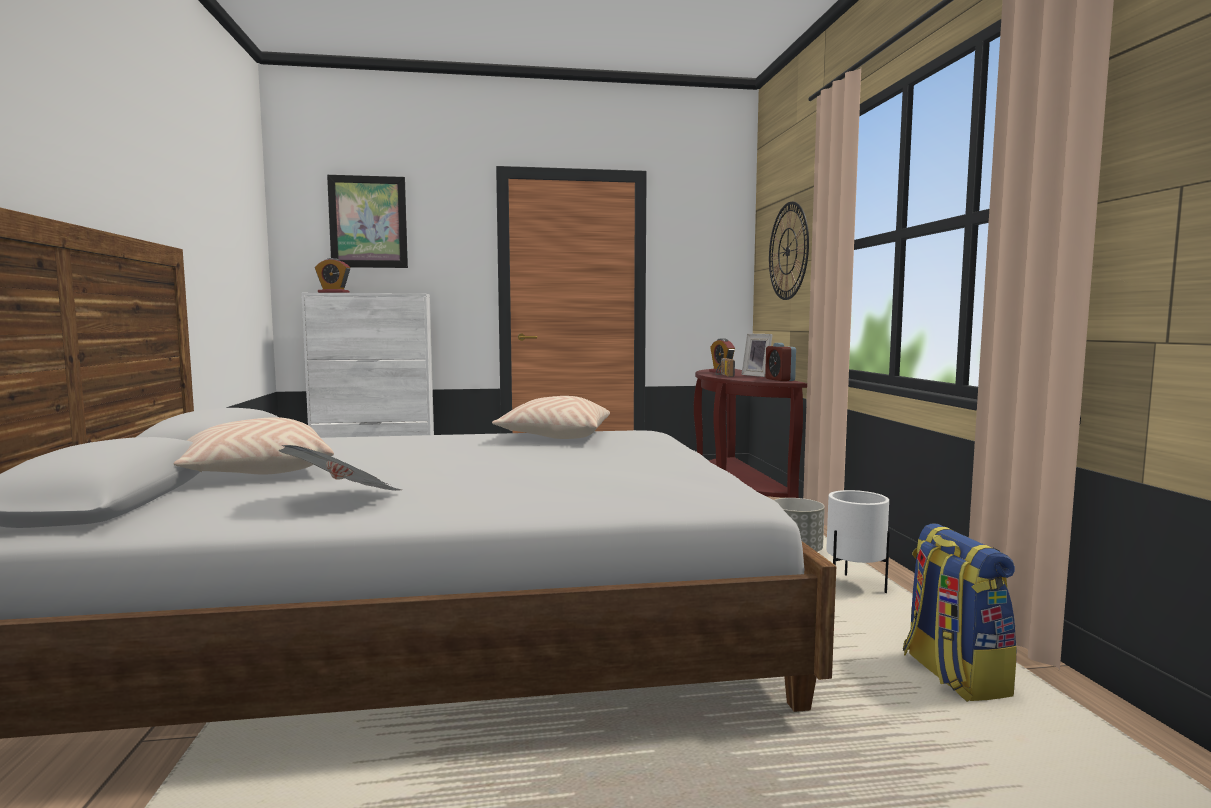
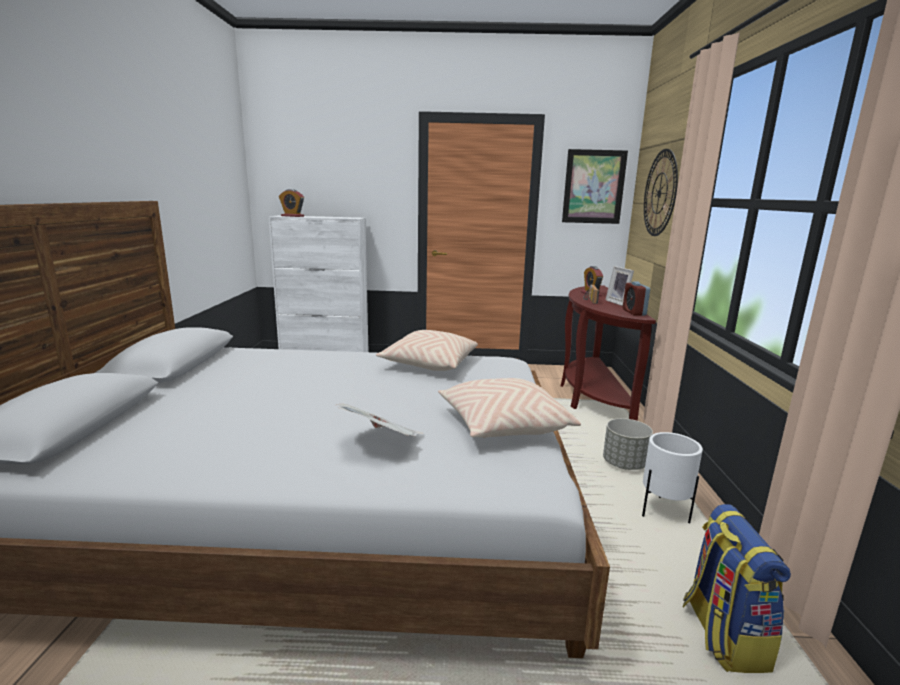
camera: 10 degrees right, 10 degrees up
beige pillow [174,417,334,474] -> beige pillow moved to [438,378,581,438]
newspaper [278,445,402,491] -> newspaper moved to [336,404,423,436]
picture [327,175,408,268] -> picture moved to [562,149,628,224]

